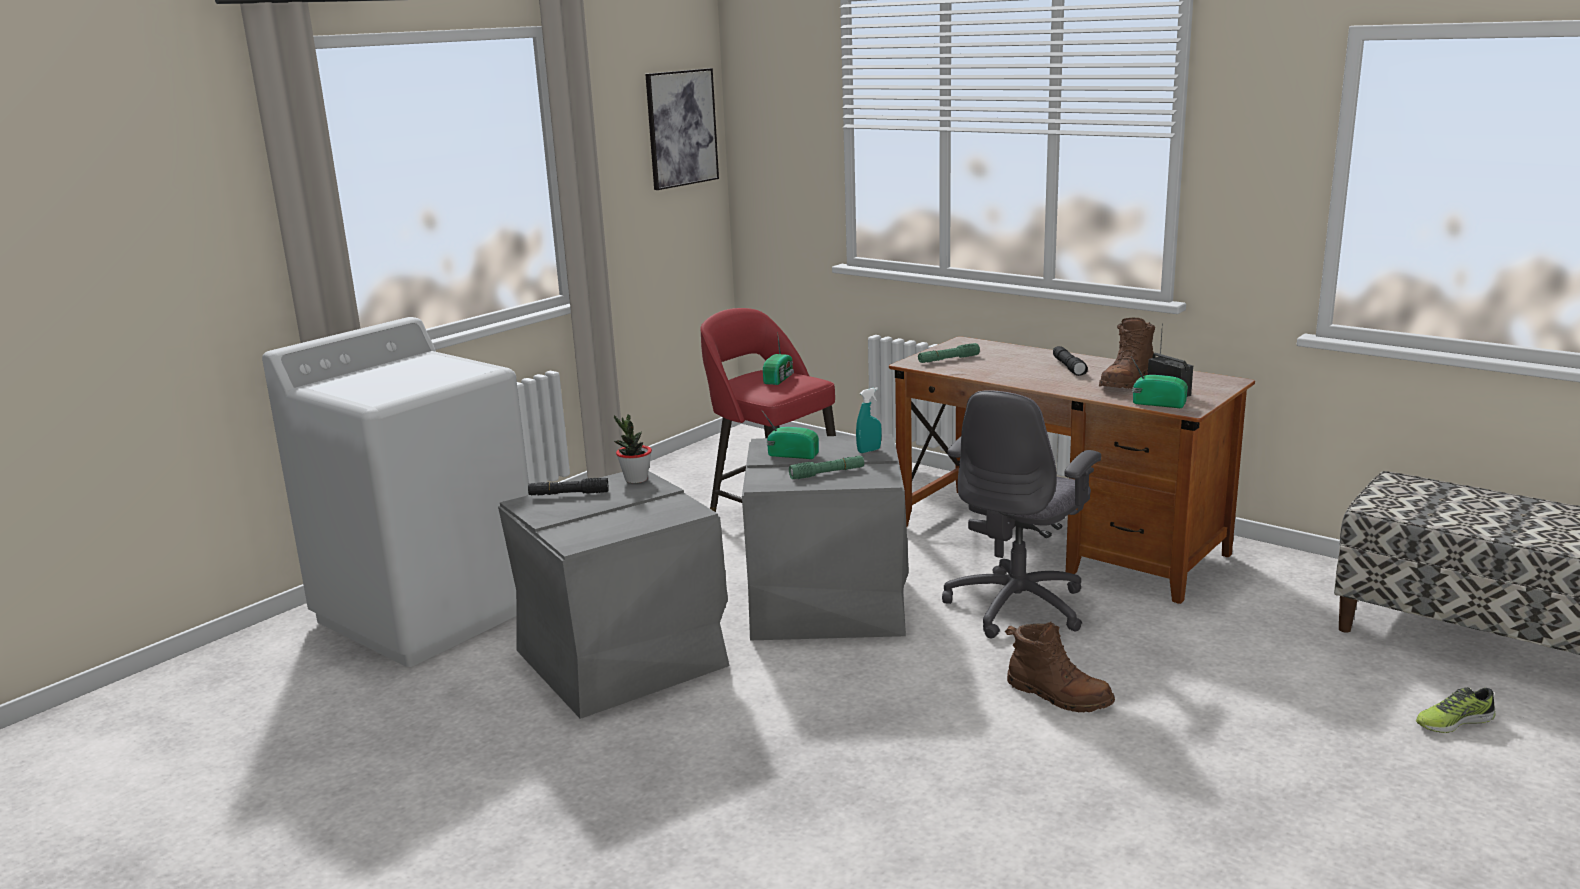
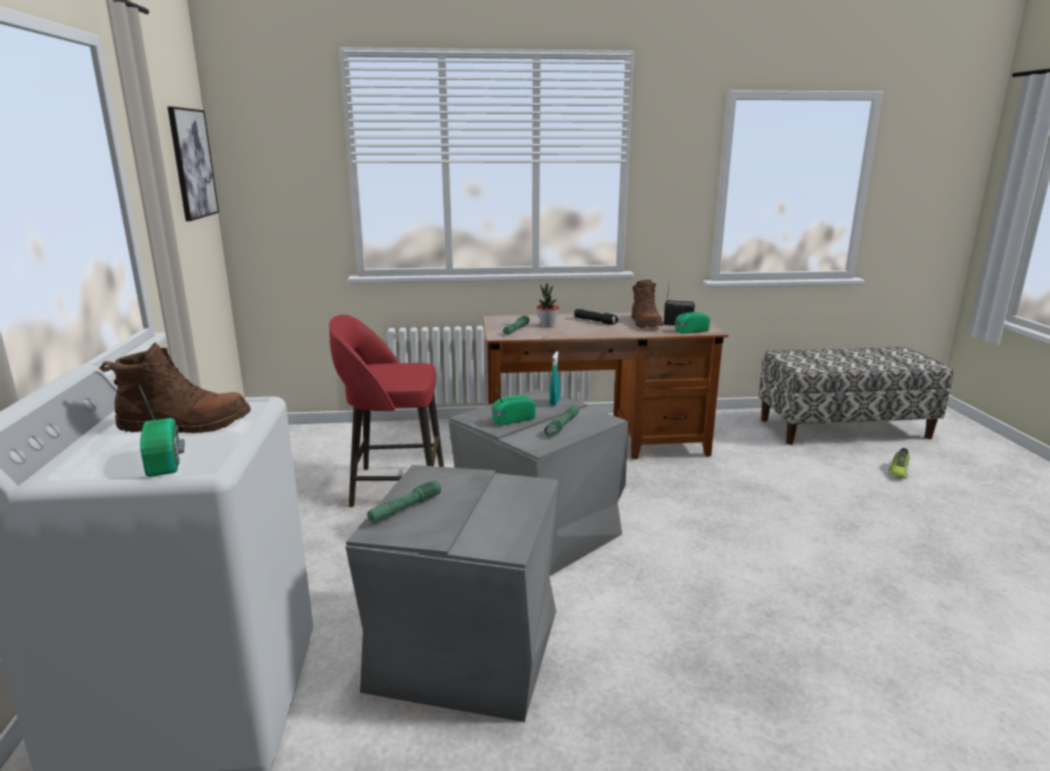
camera: 45 degrees left, 0 degrees up
black flashlight [528,477,608,495] -> green flashlight [367,480,441,523]
potted plant [614,415,652,483] -> potted plant moved to [537,283,559,327]
radio [763,336,794,385] -> radio moved to [139,385,185,477]
grey office chair [942,390,1101,639] -> none
brown boot [1005,622,1115,713] -> brown boot moved to [99,342,251,433]

